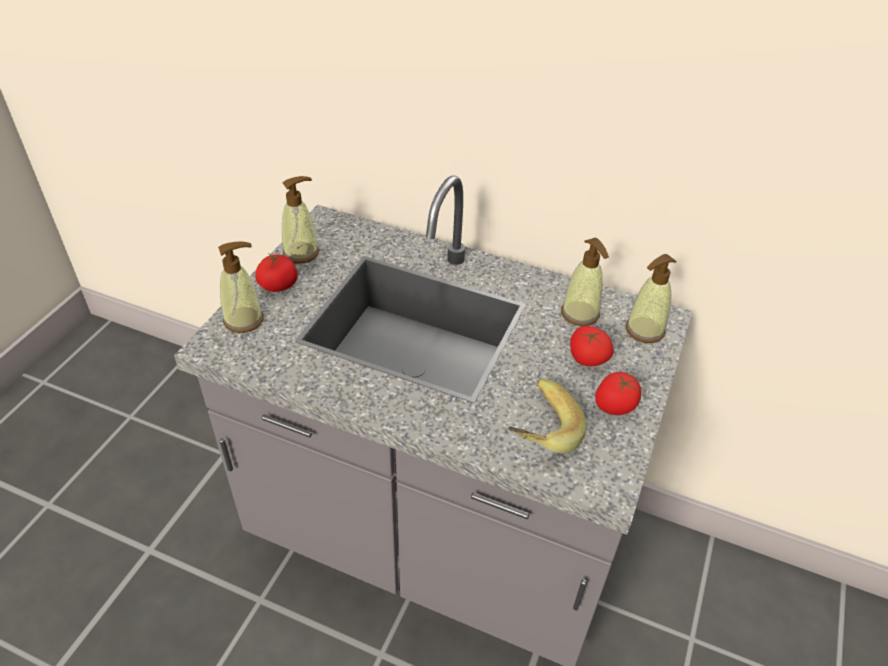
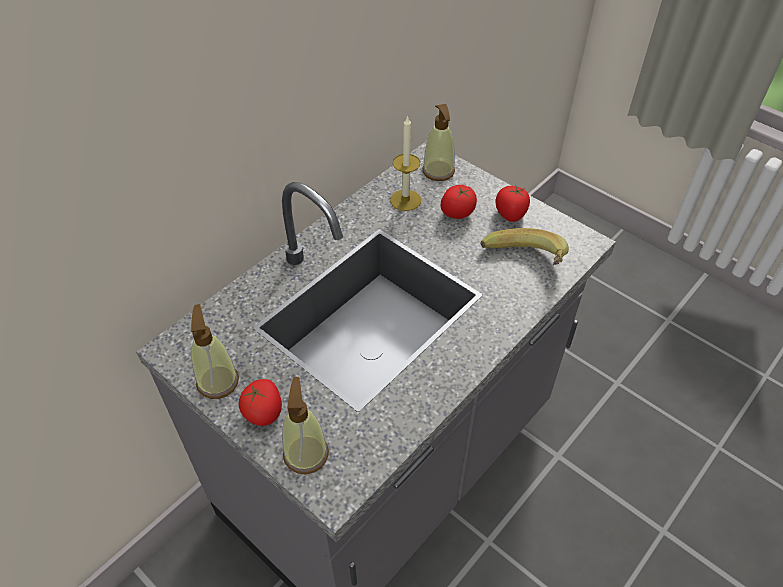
camera: 70 degrees left, 5 degrees up
soap dispenser [561,238,609,326] -> candle [390,115,421,211]

